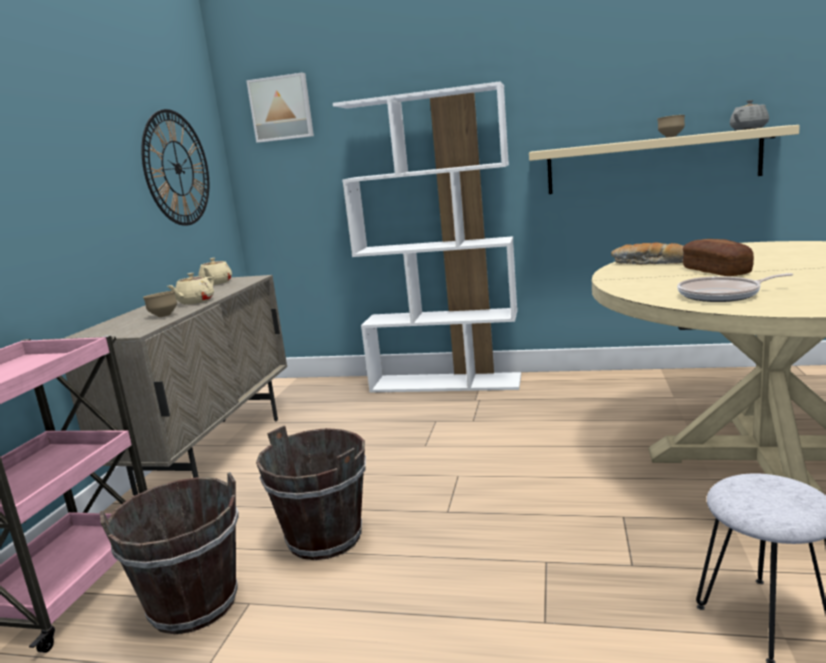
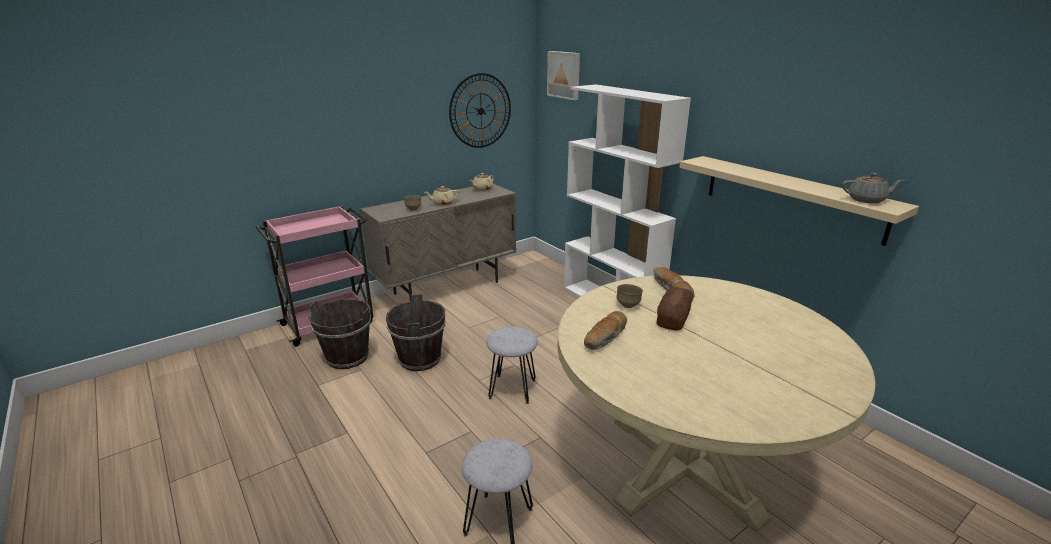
camera: 40 degrees right, 10 degrees up
brown bowl [657,115,685,137] -> brown bowl moved to [616,284,643,308]
frying pan [677,273,793,302] -> bread [584,311,627,350]
none -> grey stool [486,327,538,404]

